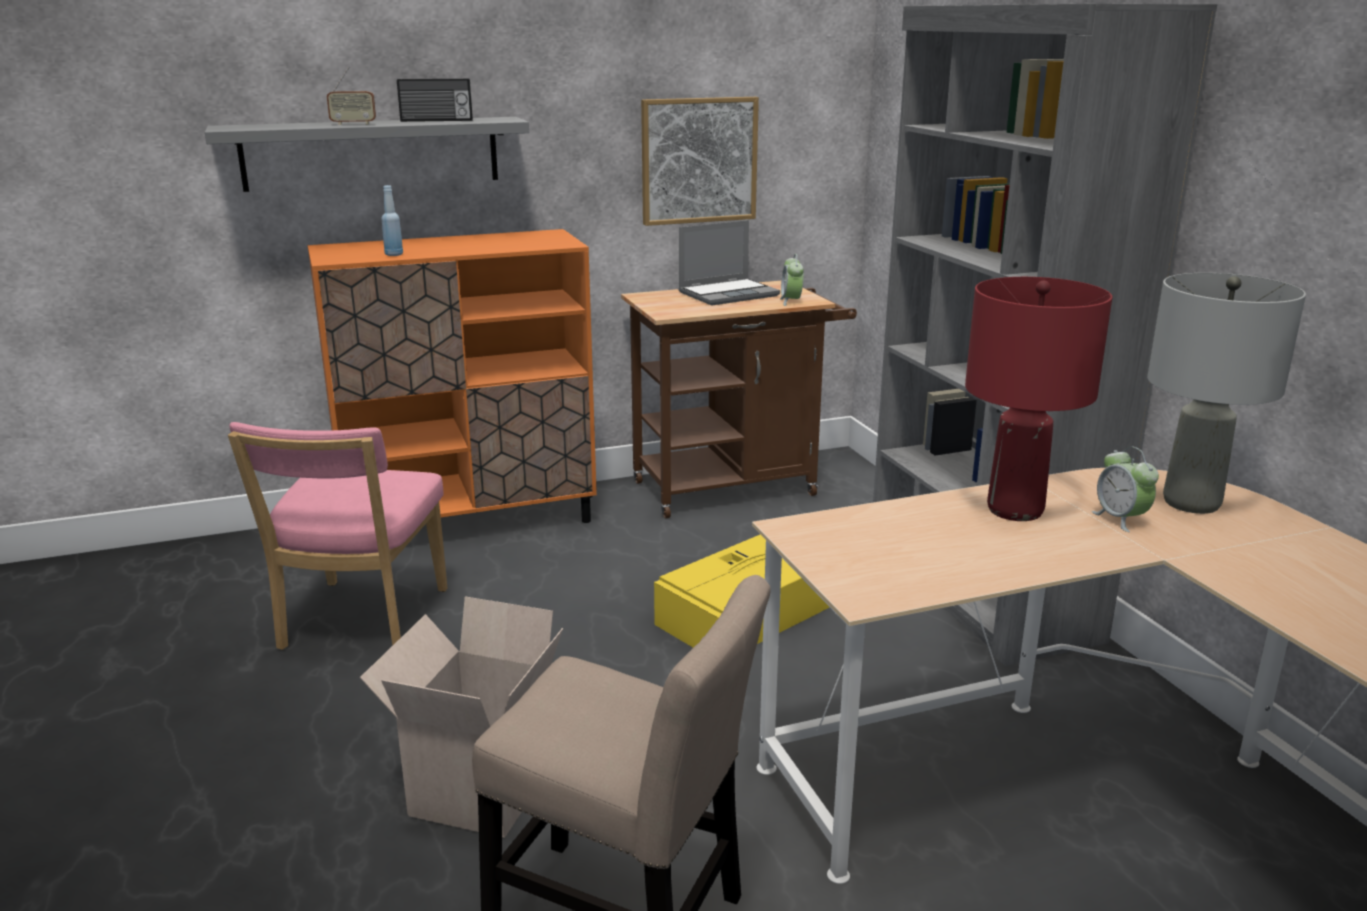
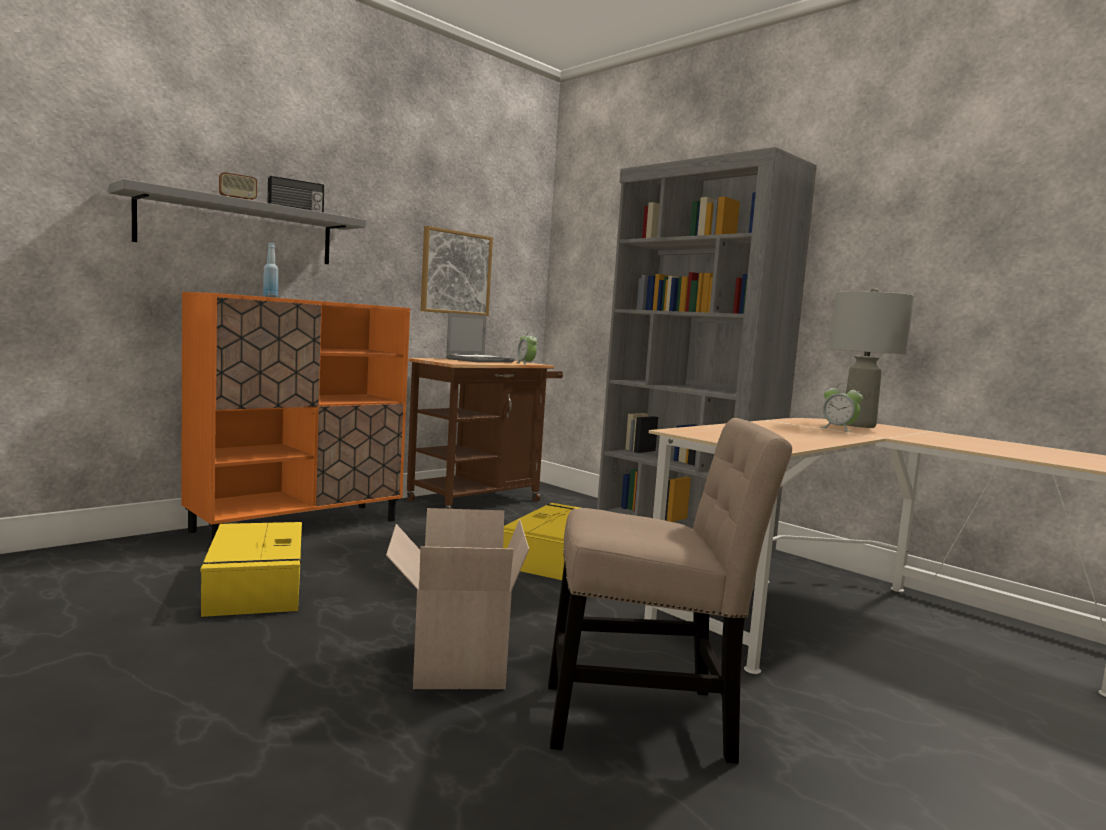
camera: 25 degrees left, 15 degrees down
pink chair [228,422,447,650] -> yellow storage box [200,522,302,617]
red table lamp [965,277,1112,521] -> none

